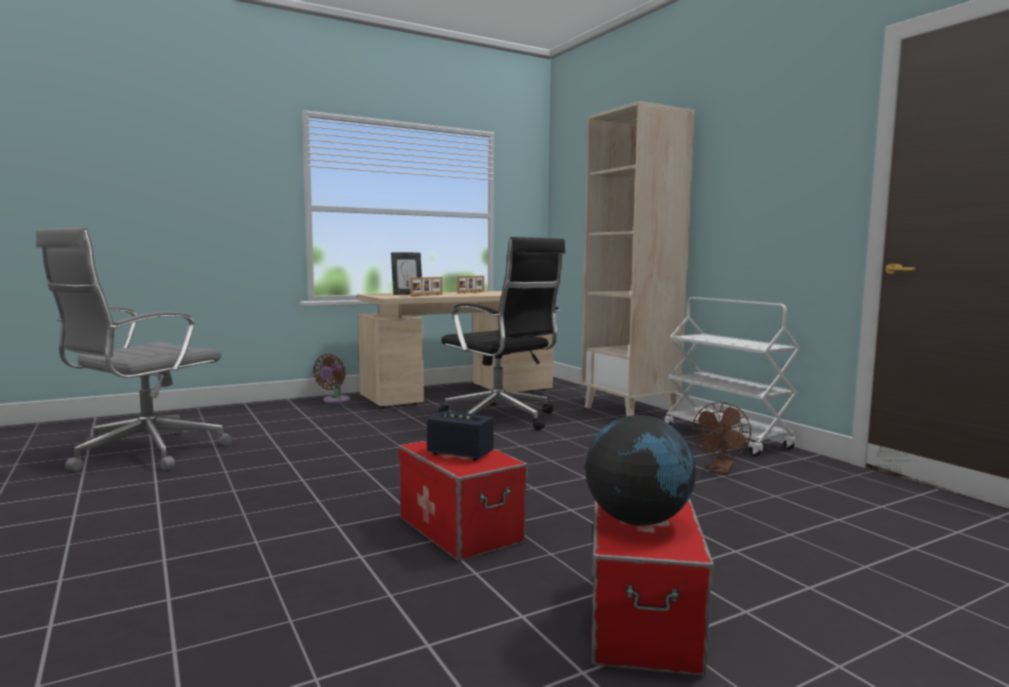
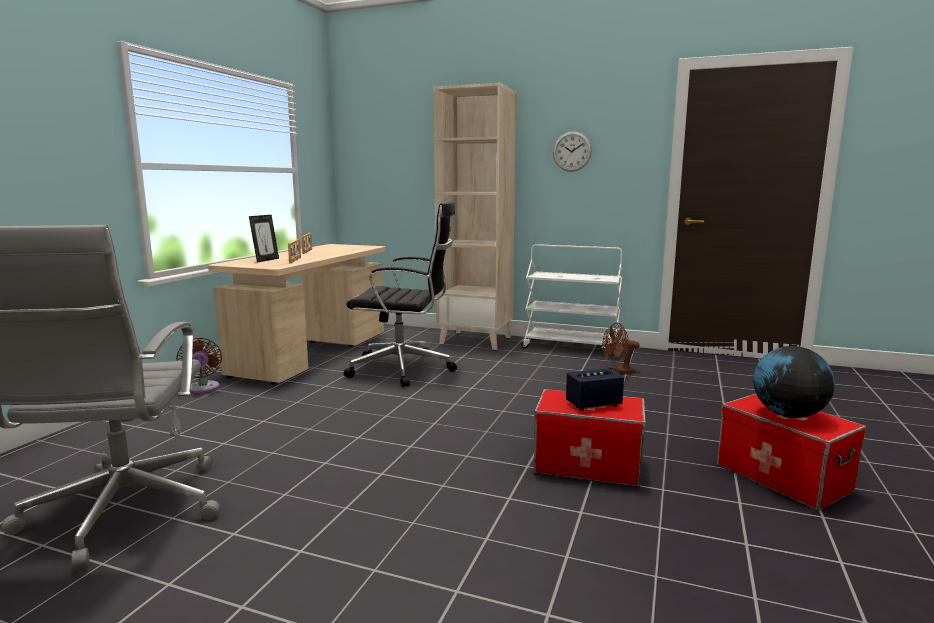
camera: 40 degrees left, 5 degrees up
brown fan [692,402,751,475] -> brown fan turned 90 degrees clockwise [602,323,640,374]
none -> wall clock [553,131,592,172]

